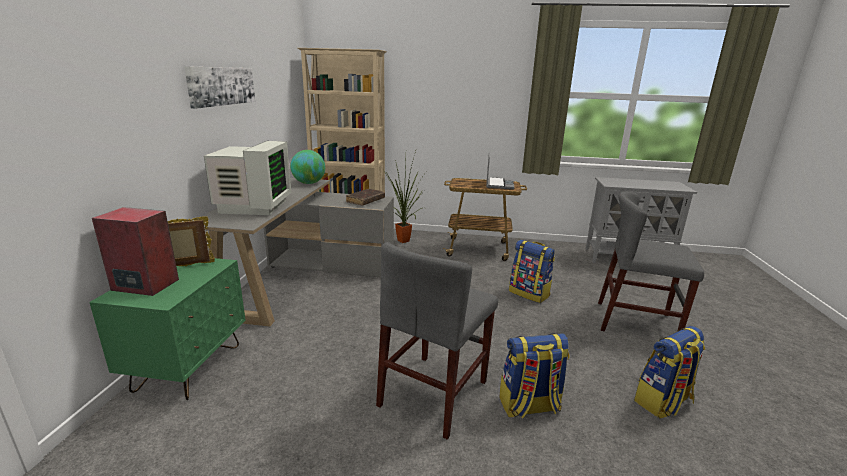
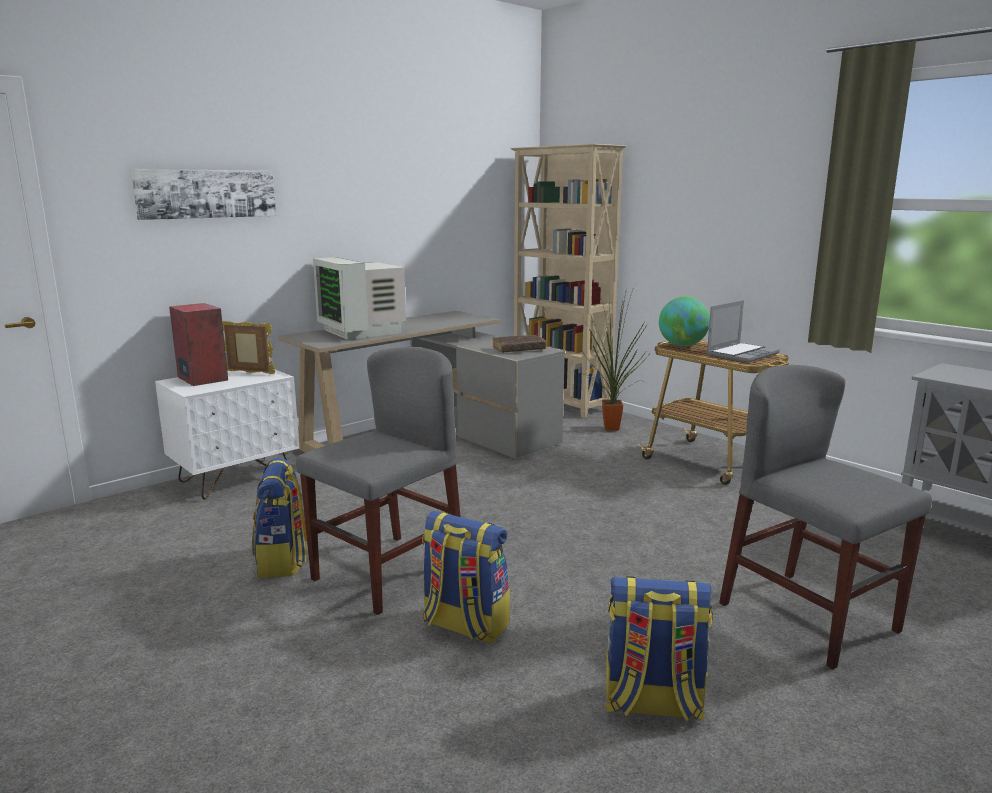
camera: 40 degrees right, 5 degrees down
green nightstand [89,258,245,400] -> white nightstand [155,370,300,500]
picture [184,66,255,109] -> picture moved to [131,169,276,220]
monitor [204,141,291,215] -> monitor turned 105 degrees clockwise [313,257,406,340]
globe [290,150,325,184] -> globe moved to [659,297,710,347]
grey chair [376,242,498,440] -> grey chair turned 150 degrees clockwise [296,347,461,615]
backpack [509,240,555,303] -> backpack moved to [252,457,307,578]

